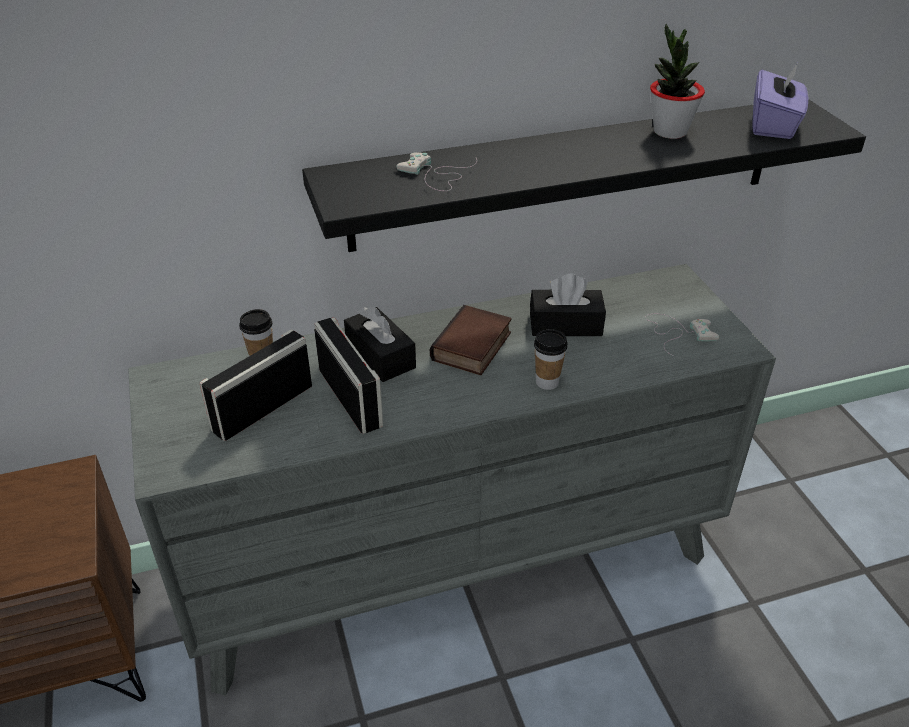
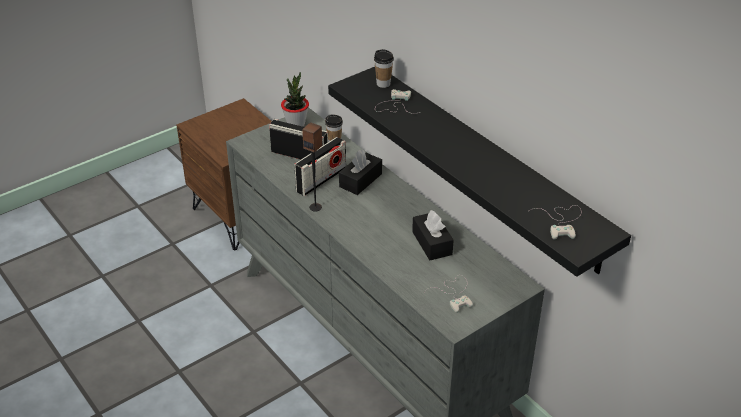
camera: 70 degrees right, 0 degrees up
book [430,305,512,375] -> none
cup [534,329,567,390] -> cup moved to [374,49,394,88]
potted plant [650,24,705,139] -> potted plant moved to [281,72,309,127]
purple tissue box [752,64,808,139] -> white game controller [529,205,581,240]
none -> speaker [302,122,322,211]

